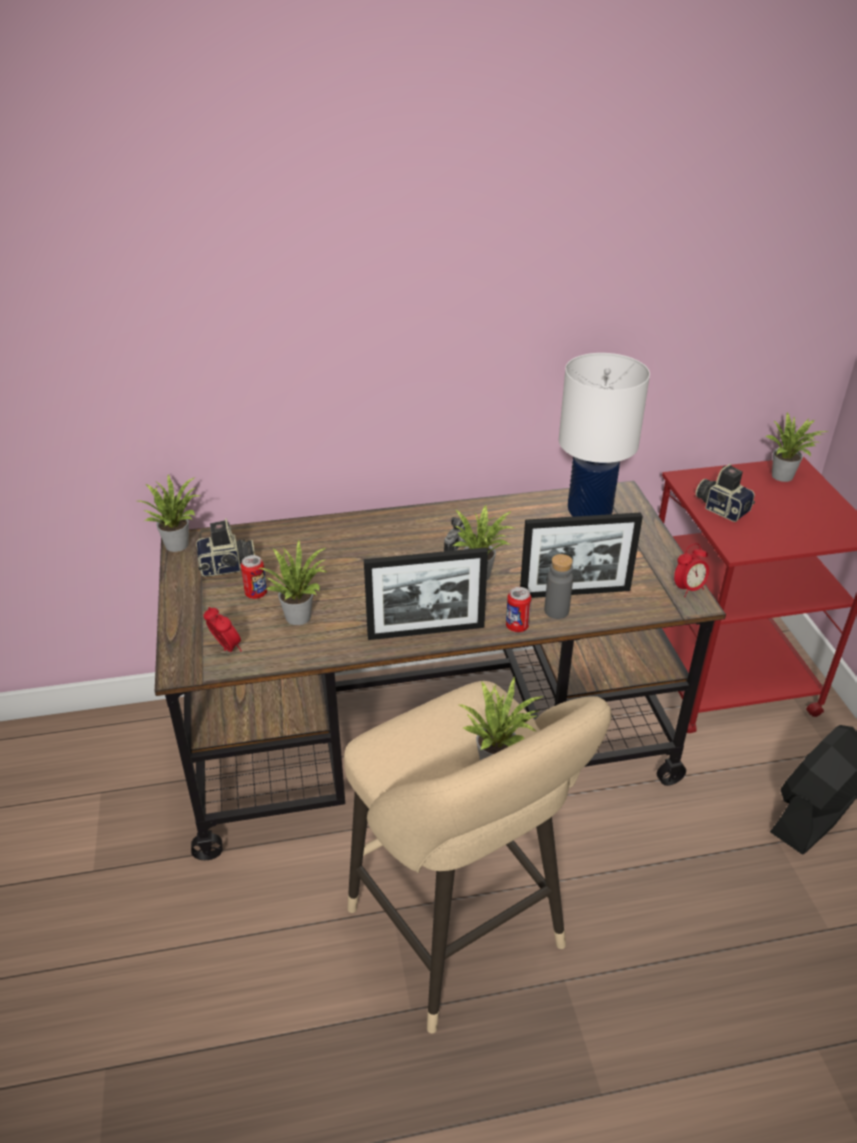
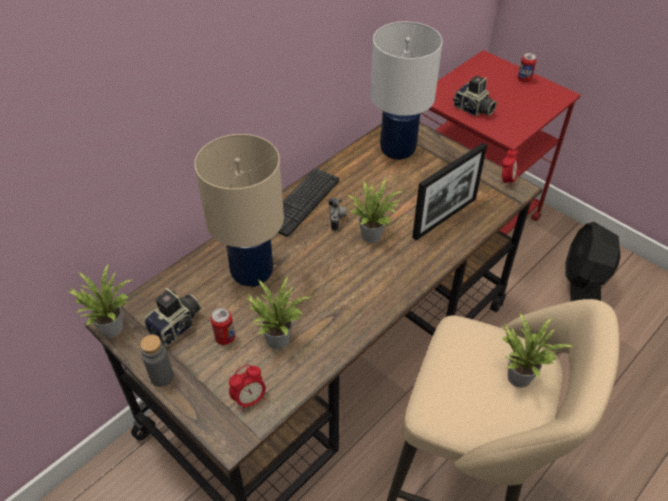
camera: 35 degrees left, 10 degrees up
alarm clock [203,607,242,652] -> alarm clock turned 135 degrees clockwise [229,365,266,412]
picture frame [364,547,488,640] -> none
can [506,587,531,632] -> can moved to [517,53,537,83]
grey bottle [544,554,573,619] -> grey bottle moved to [140,335,174,387]
camera [696,464,755,522] -> camera turned 150 degrees counterclockwise [453,76,497,116]
potted plant [766,412,829,482] -> none
none -> beige table lamp [195,134,284,287]
none -> keyboard [278,168,339,237]

